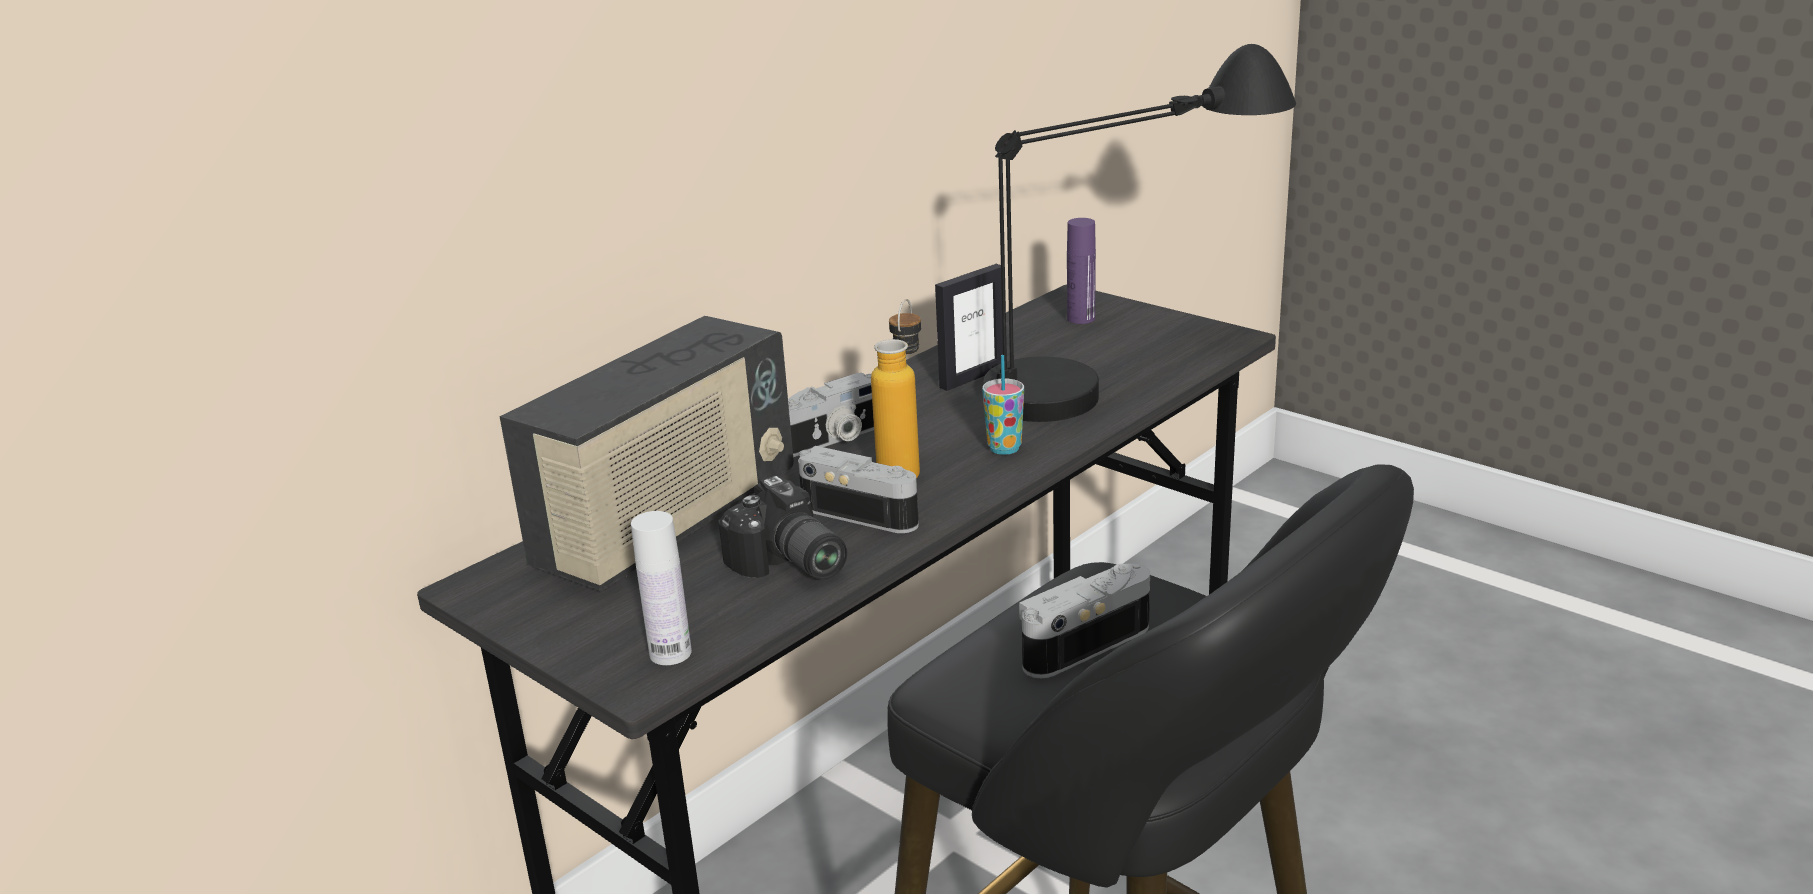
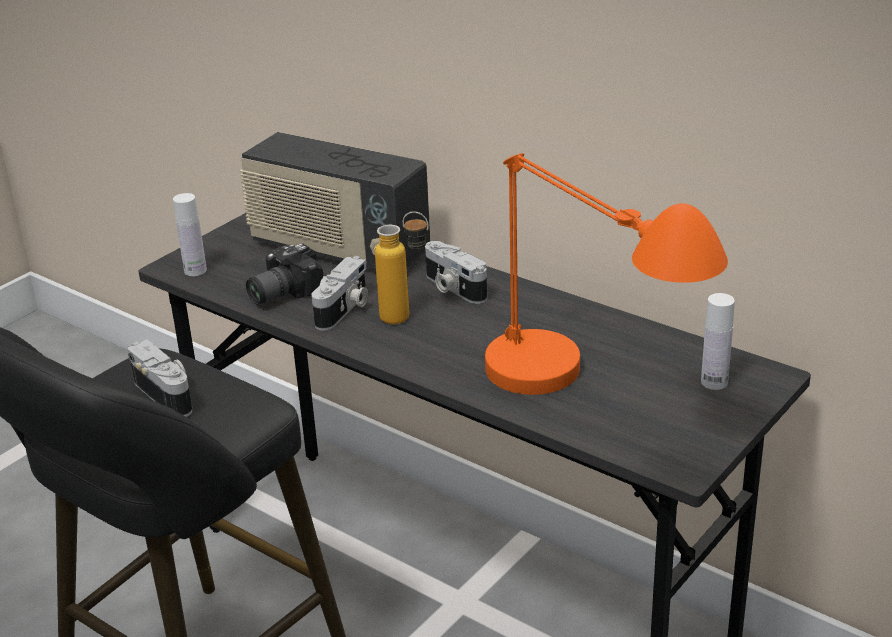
camera: 85 degrees right, 5 degrees up
picture frame [935,264,1003,391] -> none
cup [982,355,1024,455] -> none
black table lamp [983,44,1296,422] -> orange table lamp [485,153,728,395]
purple bottle [1067,218,1096,324] -> white bottle [701,293,735,390]

